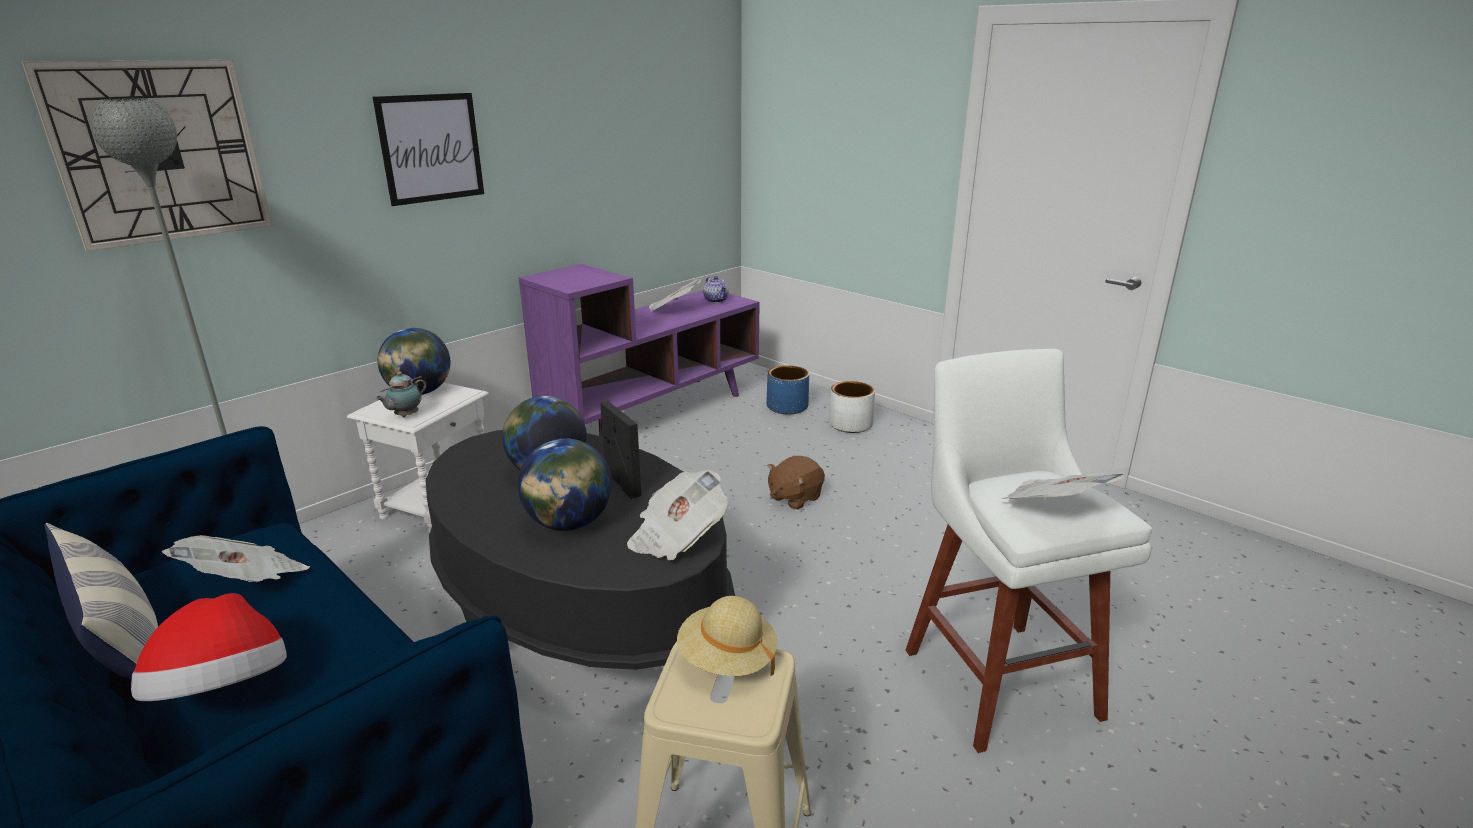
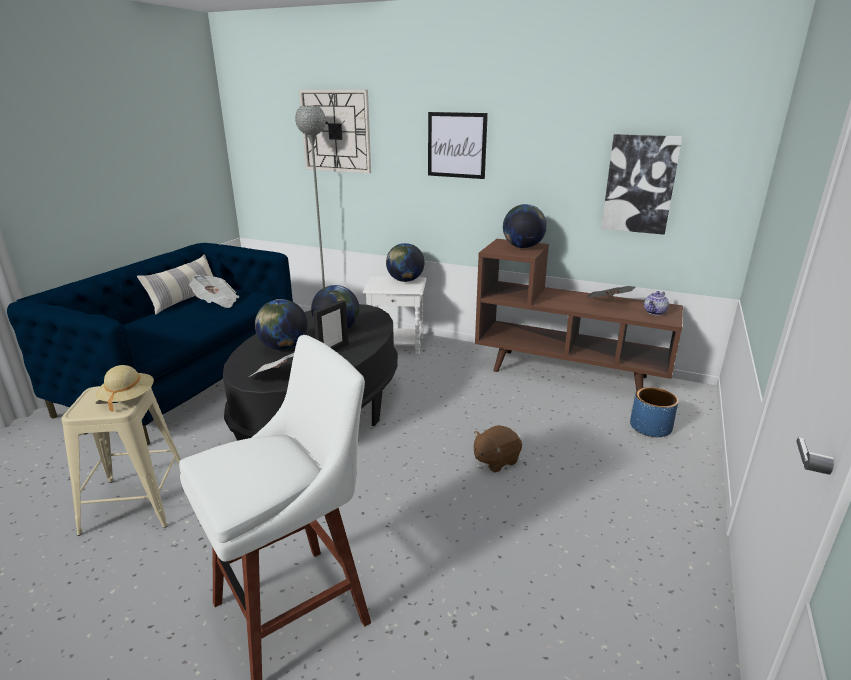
camera: 70 degrees right, 0 degrees up
hat [131,593,287,701] -> none
teapot [376,372,426,417] -> none
purple tv stand [519,264,759,437] -> brown tv stand [475,239,683,391]
brown plush toy [767,456,825,510] -> brown plush toy turned 60 degrees counterclockwise [474,425,522,473]
white planter [829,381,875,433] -> none
newspaper [1002,468,1128,499] -> none
none -> globe [503,204,547,248]
none -> picture [601,134,683,235]

